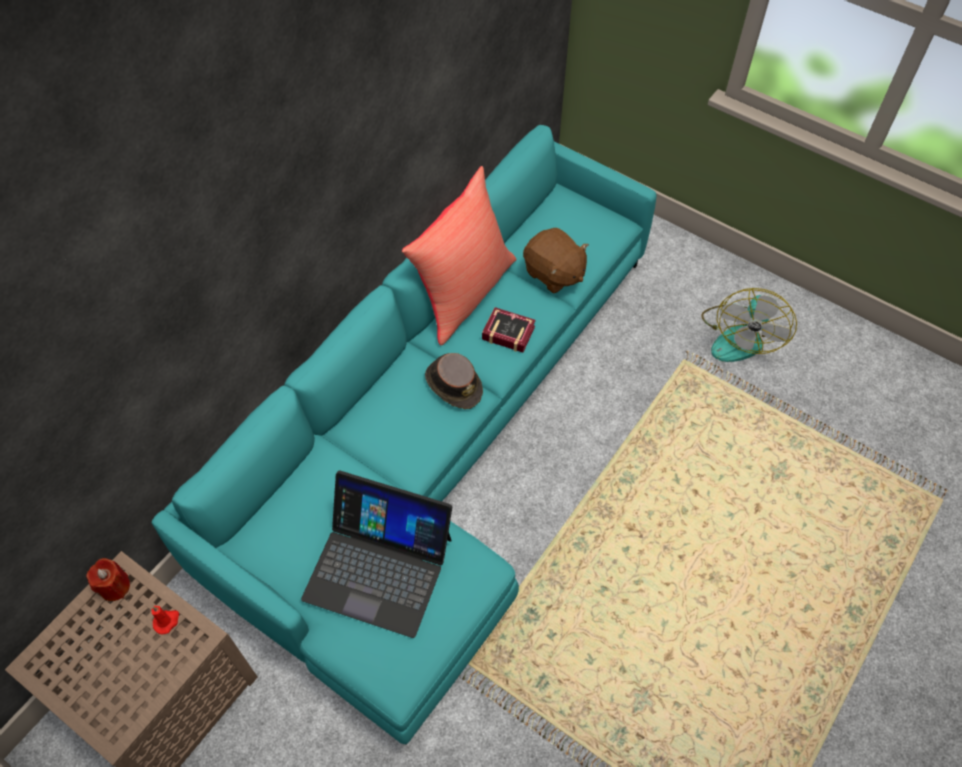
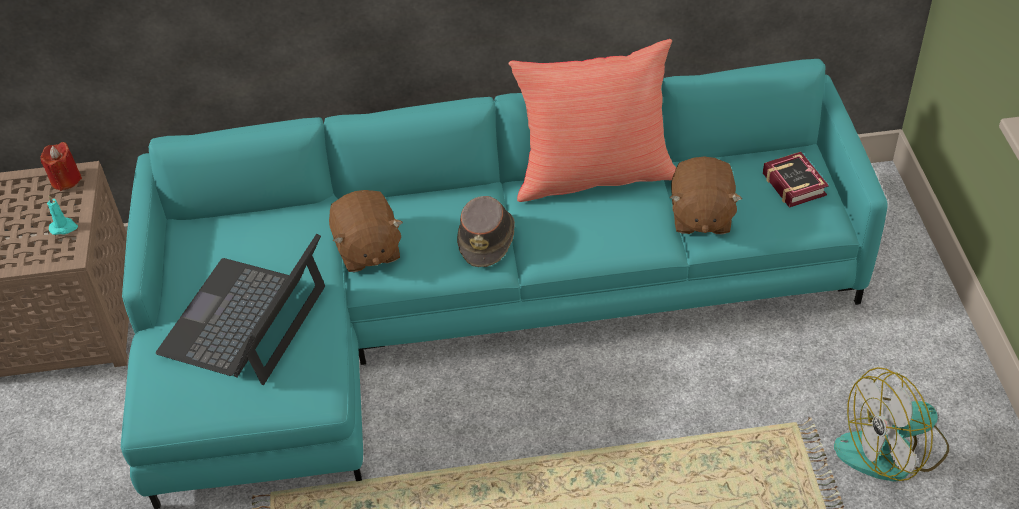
camera: 50 degrees right, 10 degrees down
red candle [151,606,179,634] -> turquoise candle [47,195,78,235]
laptop [301,470,452,638] -> laptop turned 45 degrees clockwise [156,234,325,385]
book [482,307,536,353] -> book moved to [763,152,829,208]
none -> brown plush toy [329,190,403,272]

